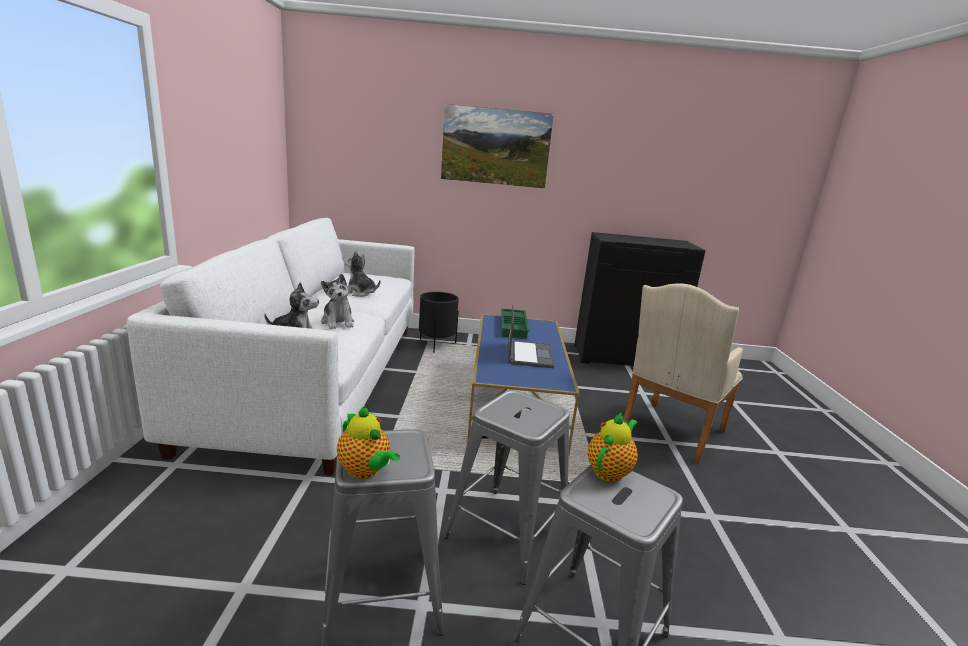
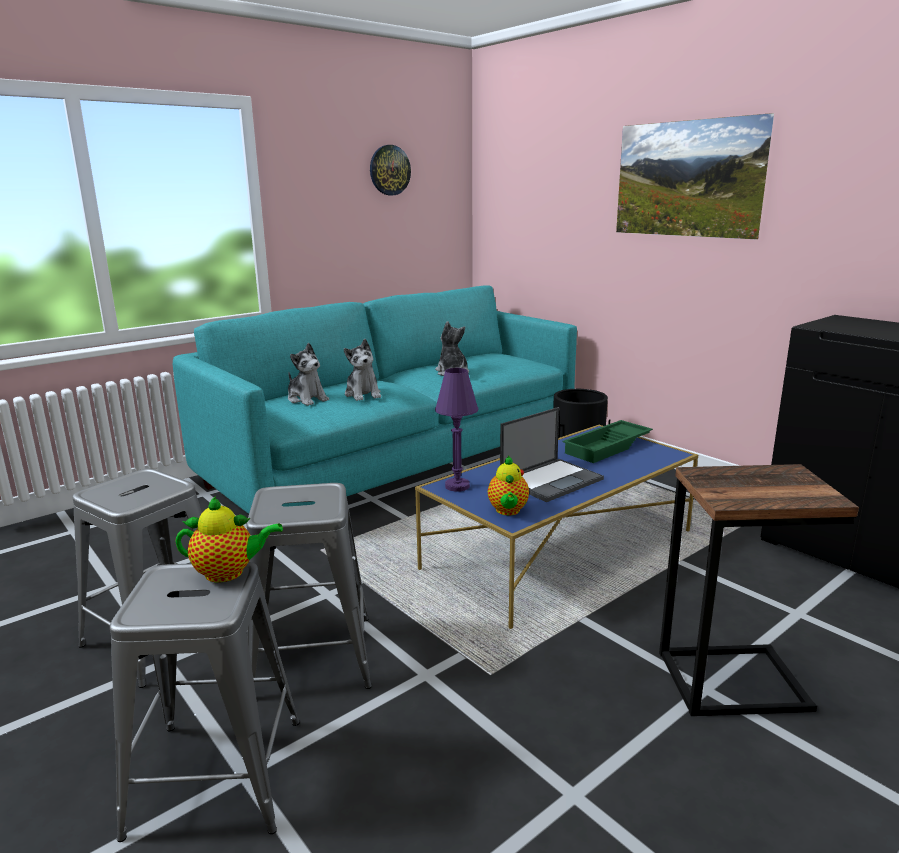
camera: 50 degrees right, 0 degrees up
white sofa [127,218,415,475] -> turquoise sofa [173,285,577,514]
plush toy [321,274,354,329] -> plush toy turned 45 degrees counterclockwise [344,339,381,401]
teapot [337,406,400,479] -> teapot moved to [488,456,529,516]
beige armchair [623,283,743,464] -> side table [659,464,859,716]
none -> wall clock [370,145,411,195]
none -> purple table lamp [435,368,478,492]

